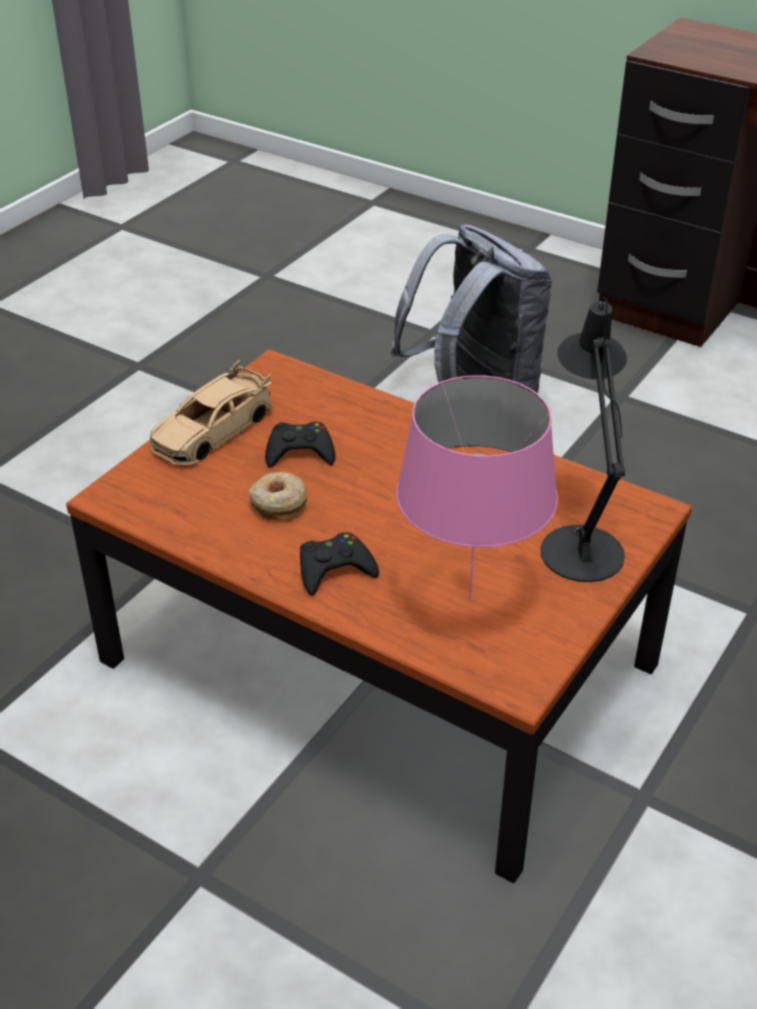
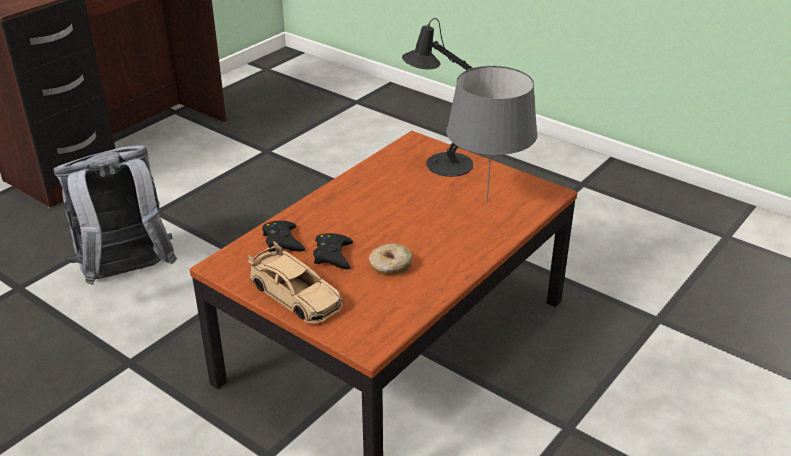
camera: 85 degrees left, 5 degrees down
black game controller [300,532,379,596] -> black game controller moved to [262,221,305,252]
pink table lamp [396,375,558,600] -> grey table lamp [446,66,537,202]

